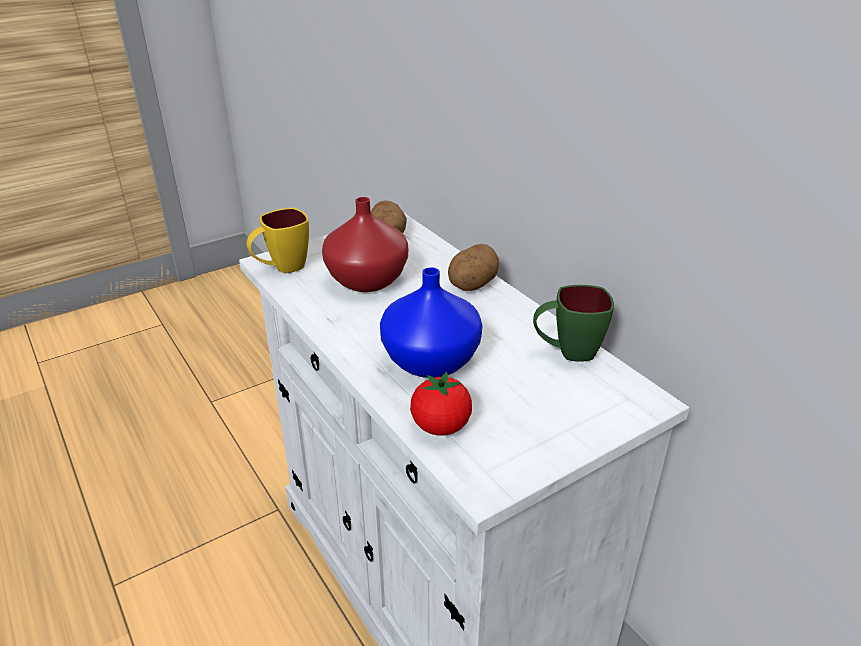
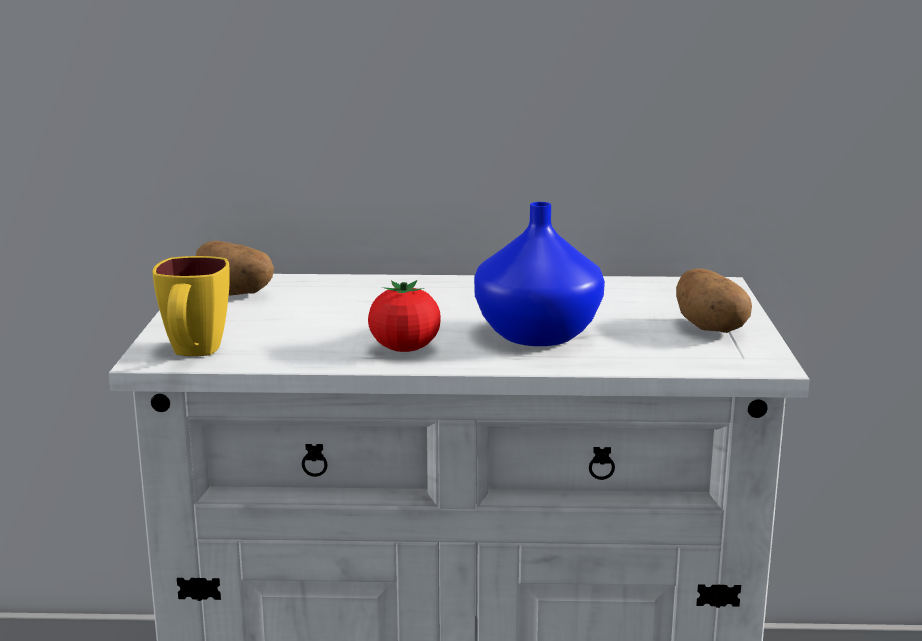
camera: 55 degrees left, 15 degrees down
red vase [322,197,408,292] -> none
tomato [410,371,472,436] -> tomato moved to [368,280,441,352]
potato [448,244,499,291] -> potato moved to [676,268,752,333]
green mug [533,285,614,362] -> none

